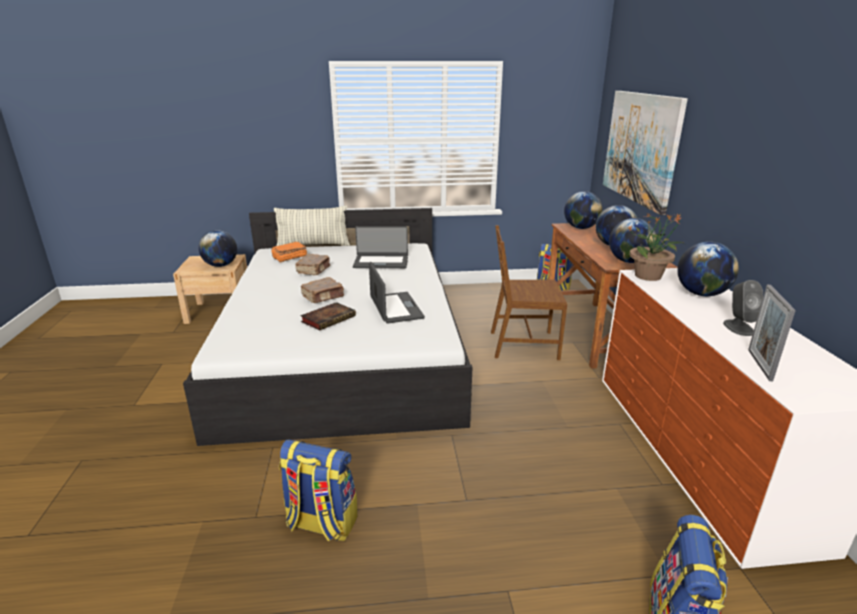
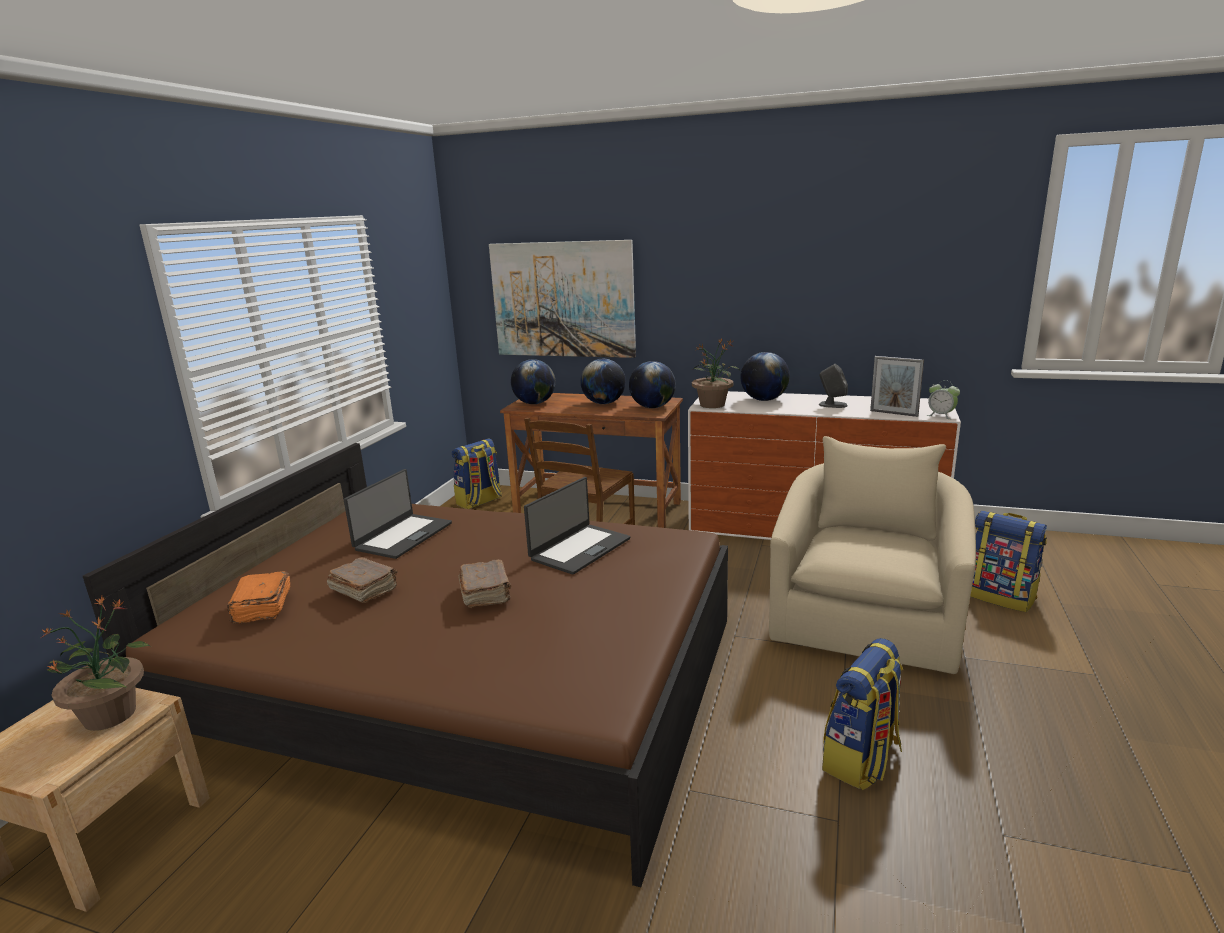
camera: 65 degrees left, 5 degrees down
white bed [183,208,472,446] -> brown bed [83,443,728,887]
globe [198,230,237,267] -> potted plant [41,596,150,731]
pillow [274,206,350,246] -> none
book [300,302,356,331] -> none
laptop [369,262,425,324] -> laptop turned 120 degrees clockwise [524,477,630,575]
none -> beige armchair [769,436,976,674]
none -> alarm clock [926,380,960,419]

